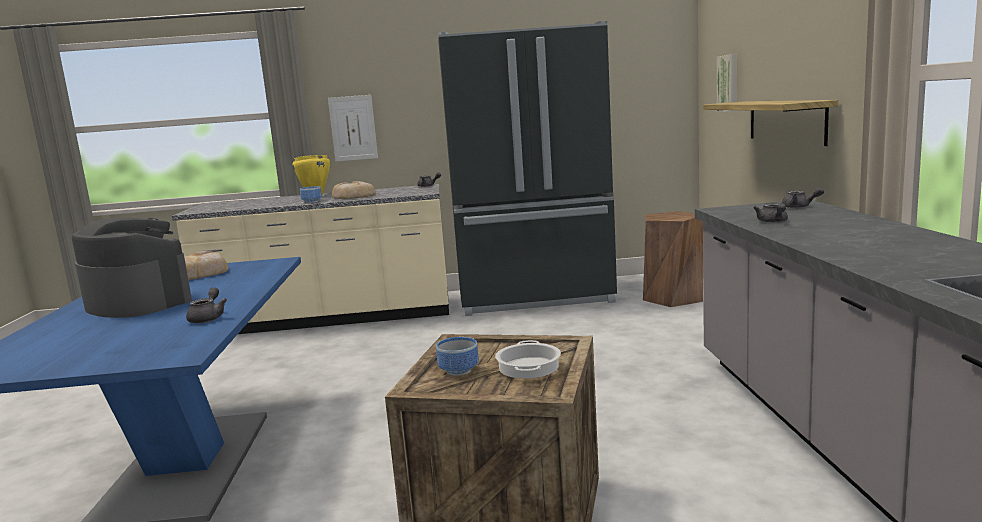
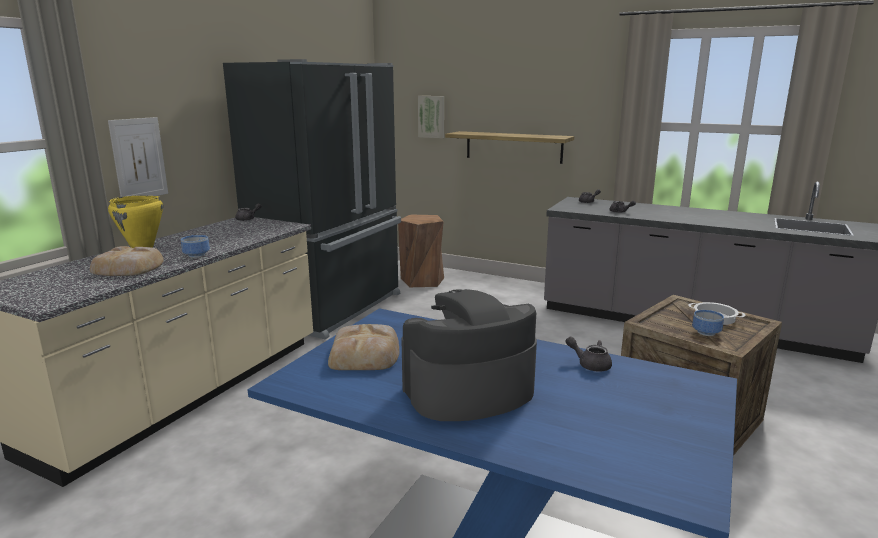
camera: 60 degrees left, 5 degrees up
bread [332,181,376,199] -> bread moved to [90,246,164,276]

